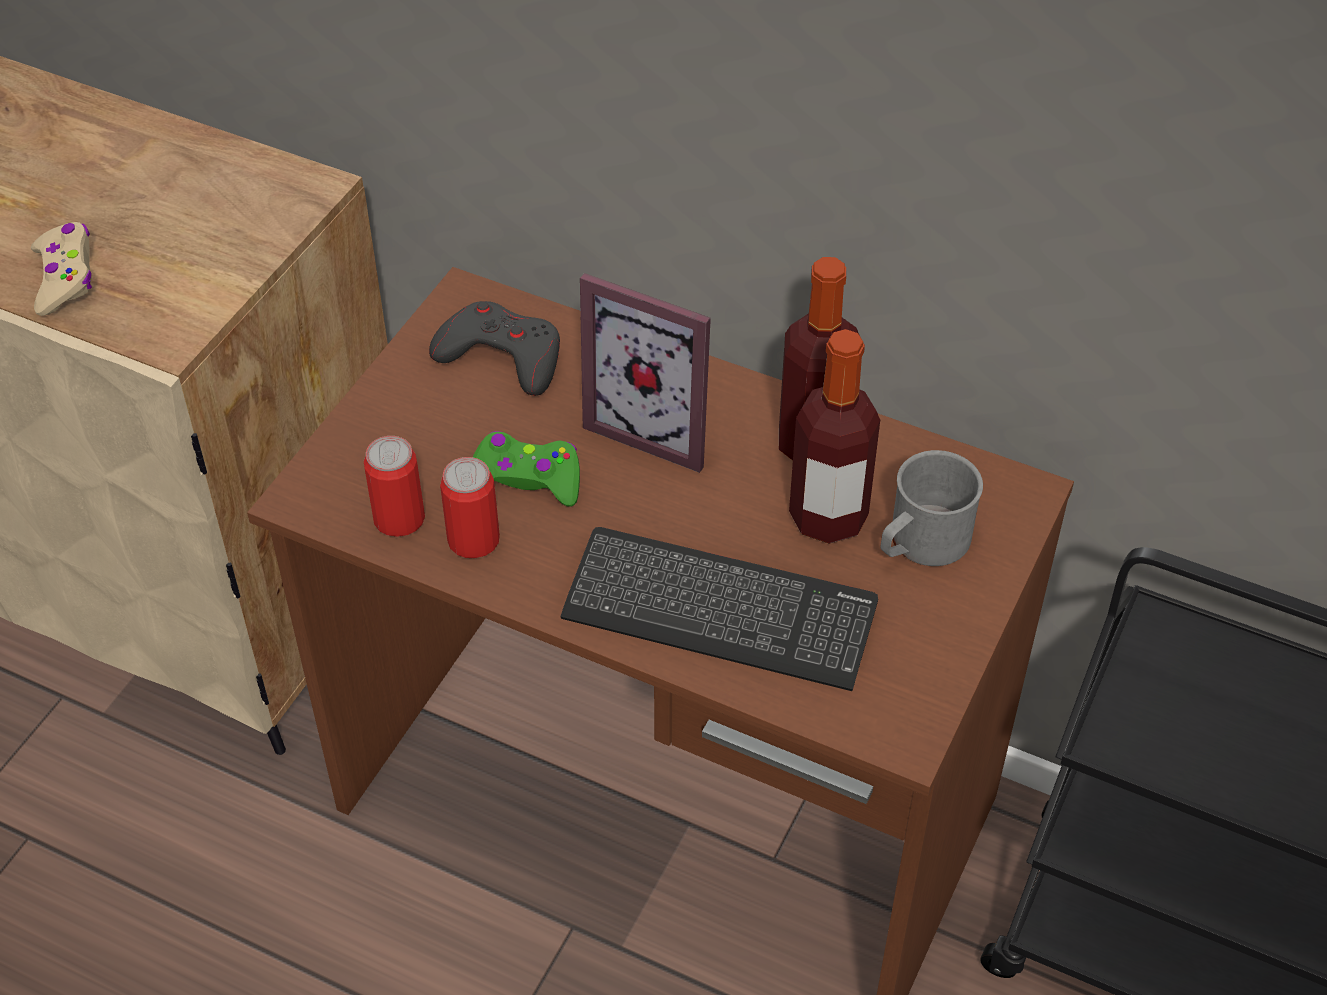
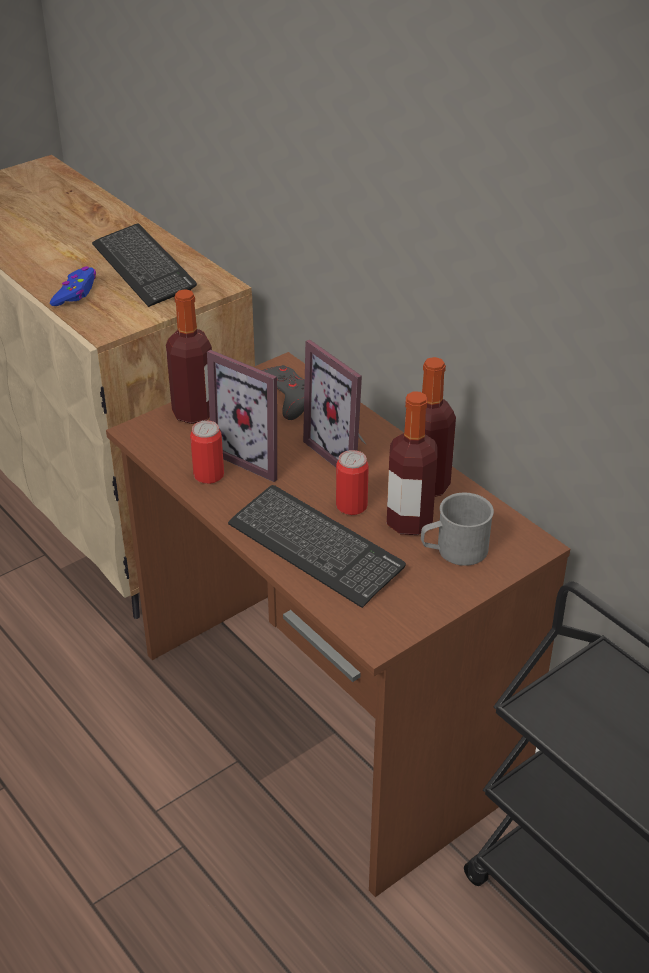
camera: 25 degrees right, 10 degrees down
beige game controller [31,222,92,316] -> blue game controller [50,266,96,306]
can [364,436,425,537] -> can moved to [336,450,369,515]
green game controller [473,431,580,507] -> picture frame [207,350,277,482]
none -> keyboard [92,224,197,307]
none -> bottle [166,289,212,424]

